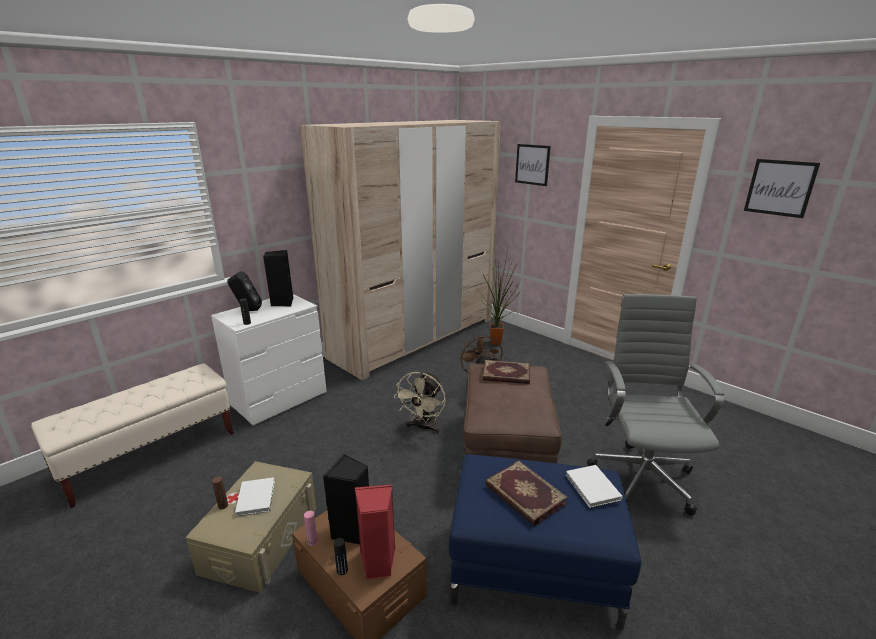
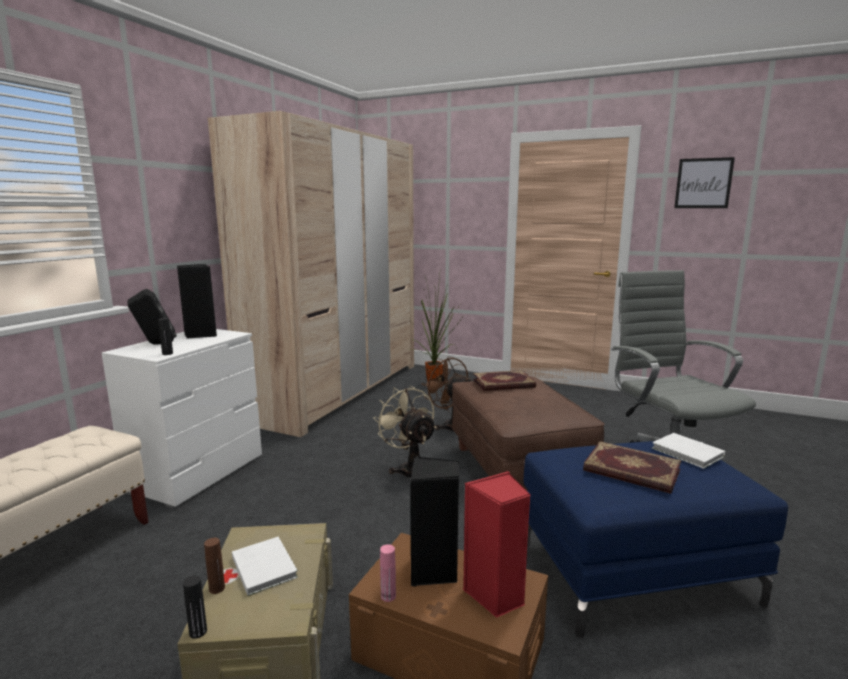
camera: 20 degrees left, 10 degrees down
black bottle [334,538,348,575] -> black bottle moved to [183,576,207,639]
beige fan [394,372,446,434] -> beige fan turned 150 degrees clockwise [373,386,437,477]
picture [515,144,551,186] -> none

